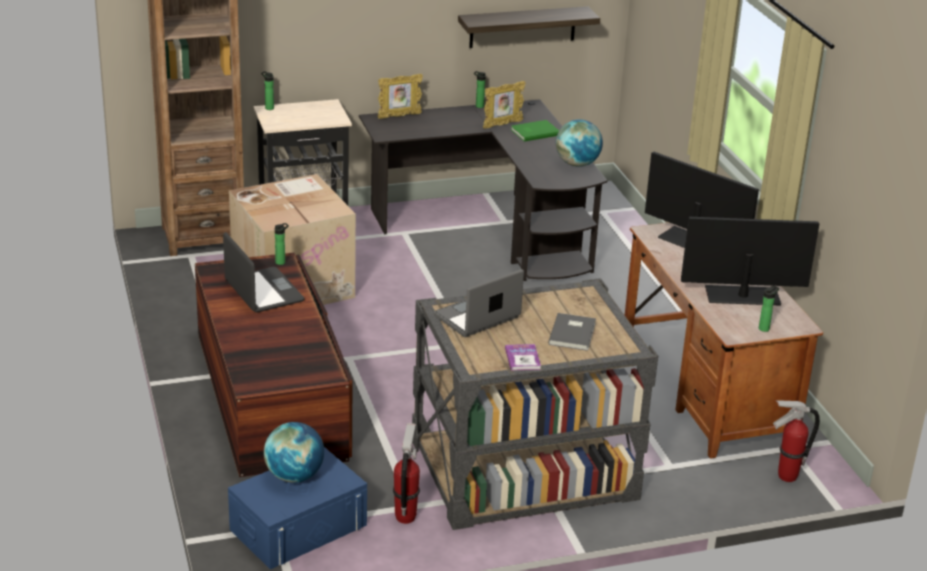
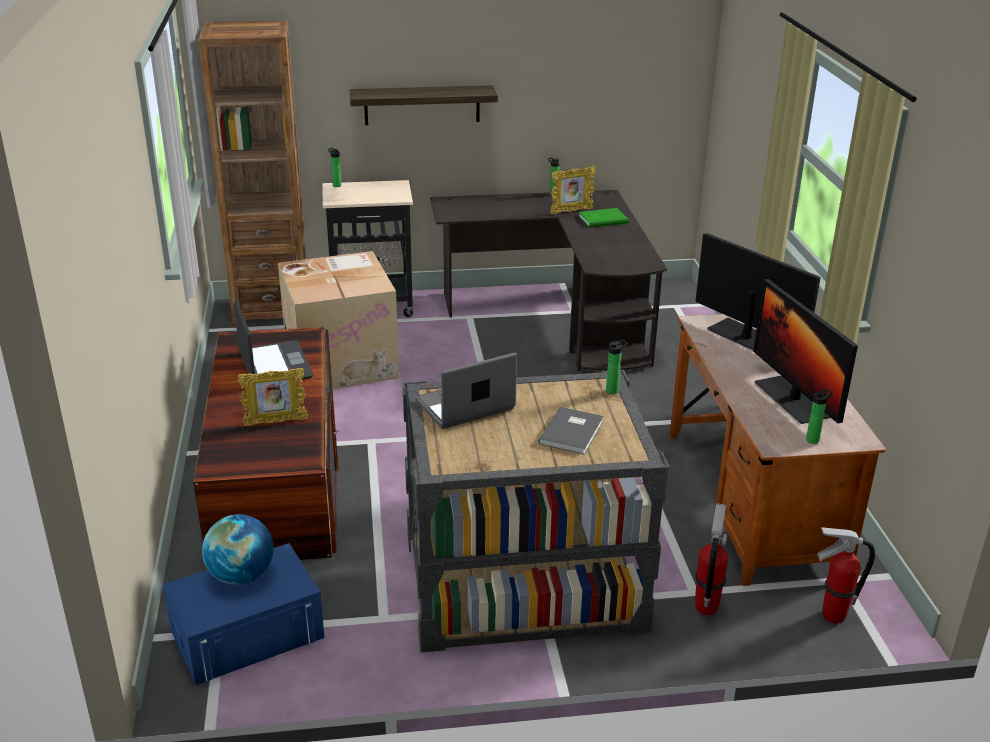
camera: 10 degrees right, 0 degrees up
bottle [275,223,289,265] -> bottle moved to [606,340,628,394]
picture frame [378,74,423,119] -> picture frame moved to [238,368,308,426]
fire extinguisher [393,423,420,524] -> fire extinguisher moved to [695,504,728,615]
shelf [458,6,600,48] -> shelf moved to [349,85,498,125]
book [505,344,541,371] -> none
globe [556,119,603,167] -> none
monitor [681,217,819,306] -> monitor turned 120 degrees counterclockwise [753,279,858,424]

